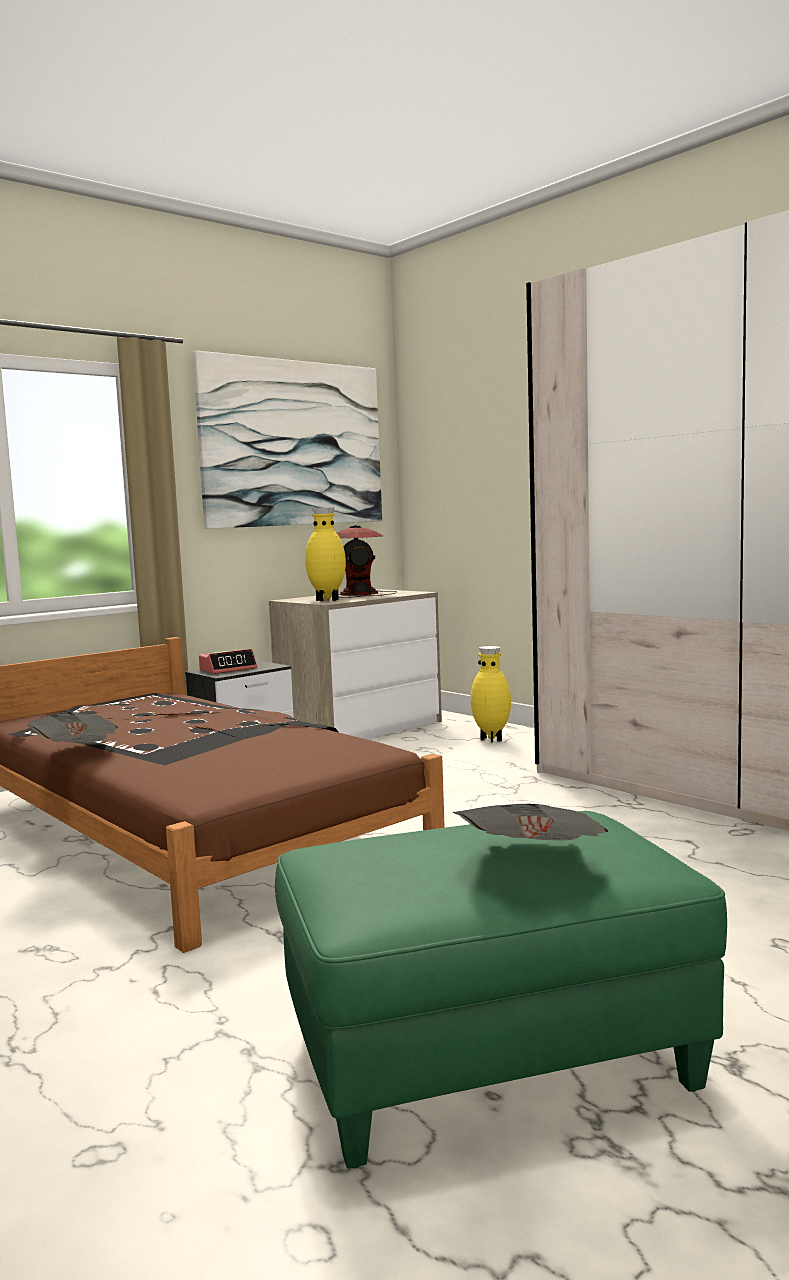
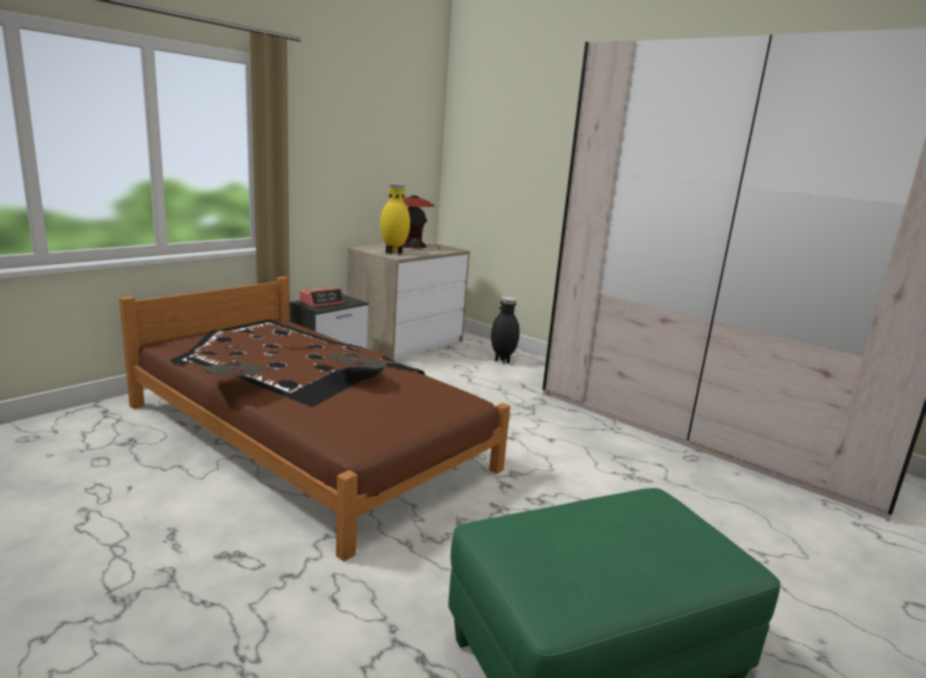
camera: 10 degrees left, 10 degrees up
picture [193,350,382,529] -> none
newspaper [453,804,609,841] -> newspaper moved to [327,354,387,368]
yellow vase [471,646,511,742] -> black vase [491,297,520,364]

